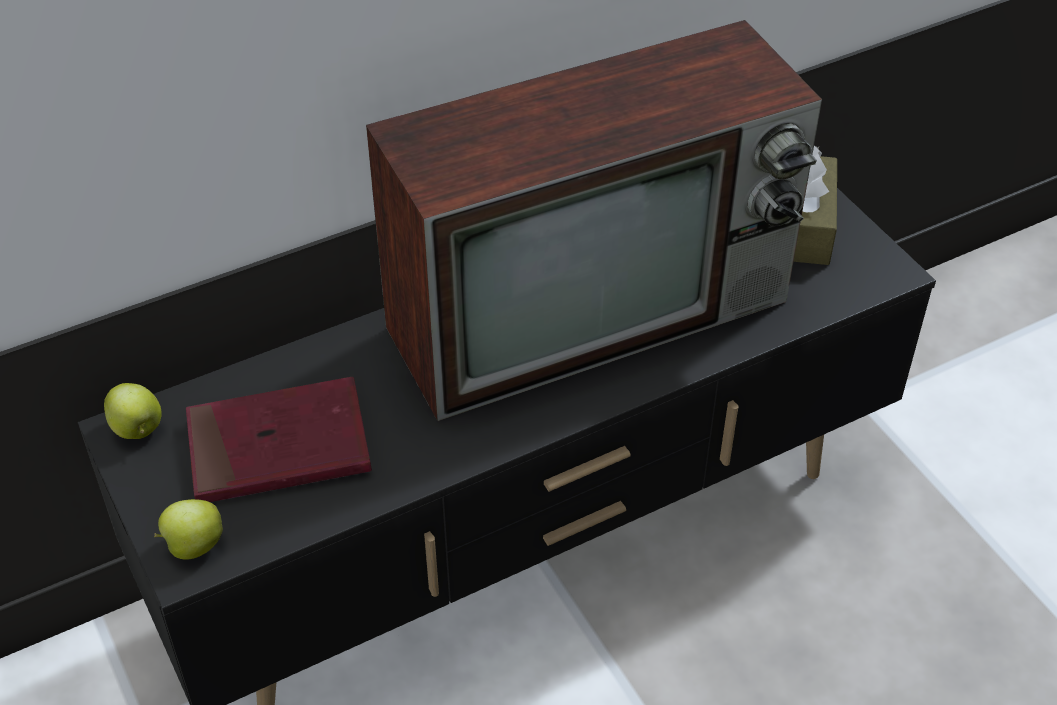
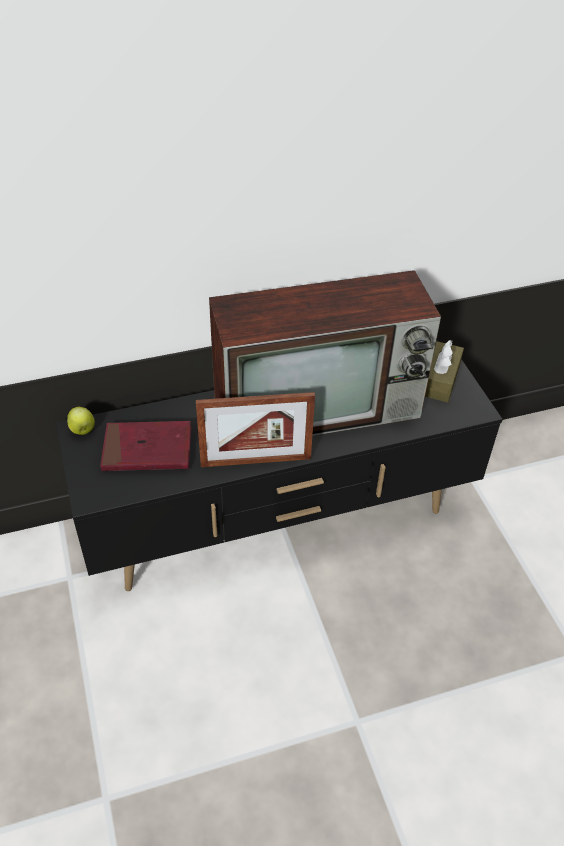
camera: 10 degrees right, 0 degrees up
apple [154,499,223,560] -> none
none -> picture frame [196,392,315,467]

